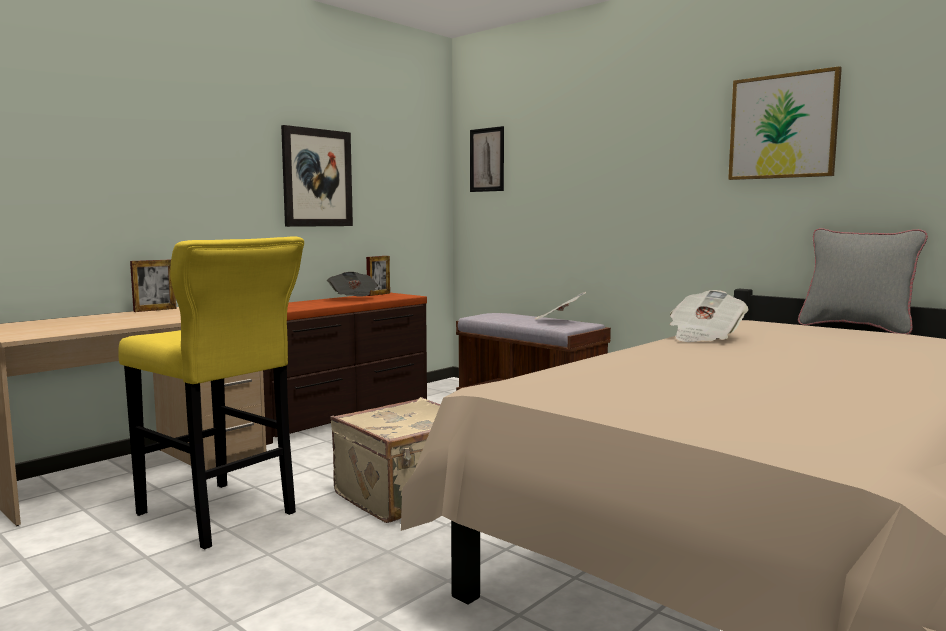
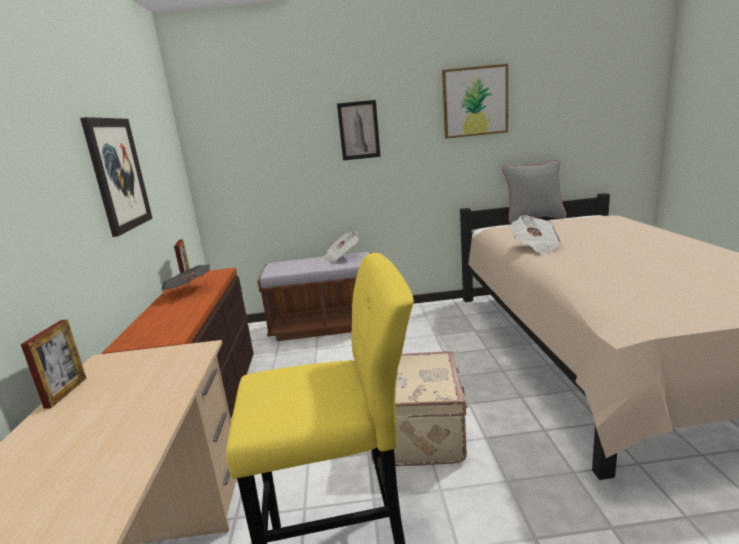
camera: 45 degrees left, 10 degrees up
picture [470,126,504,192] -> picture moved to [337,100,381,160]

